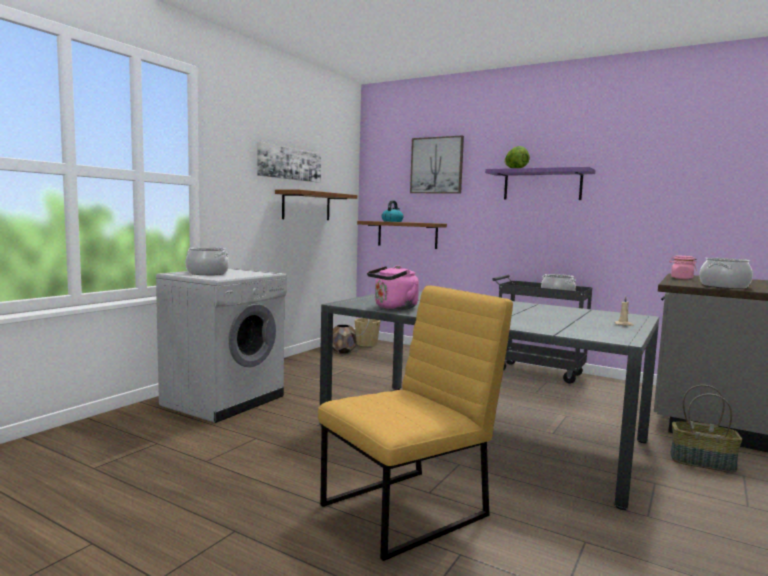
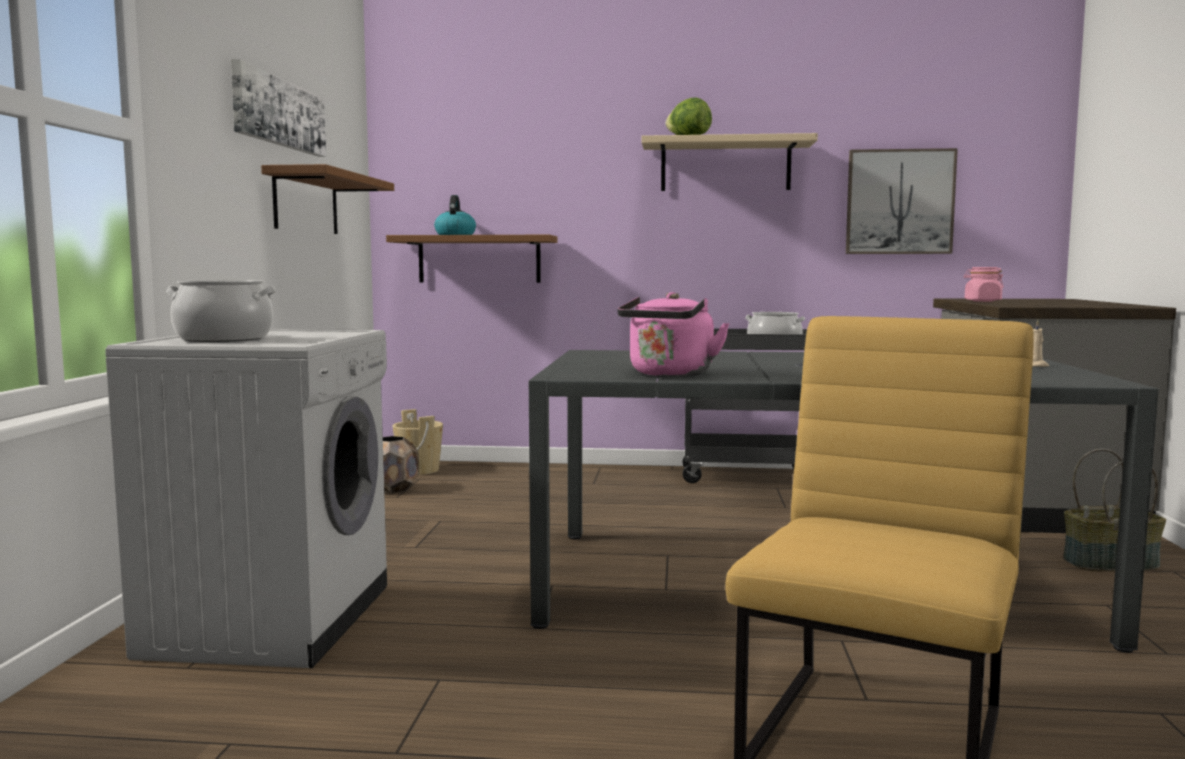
camera: 25 degrees left, 0 degrees up
picture [410,136,464,193] -> picture moved to [846,148,958,254]
purple shelf [485,167,595,200] -> beige shelf [641,133,818,191]
cooking pot [699,258,753,289] -> none

